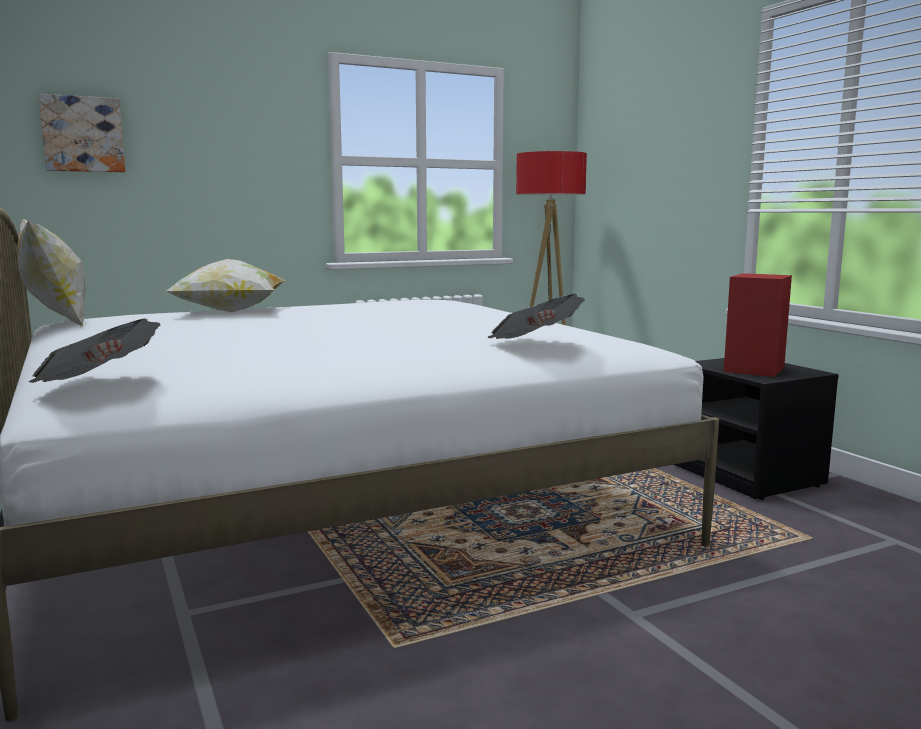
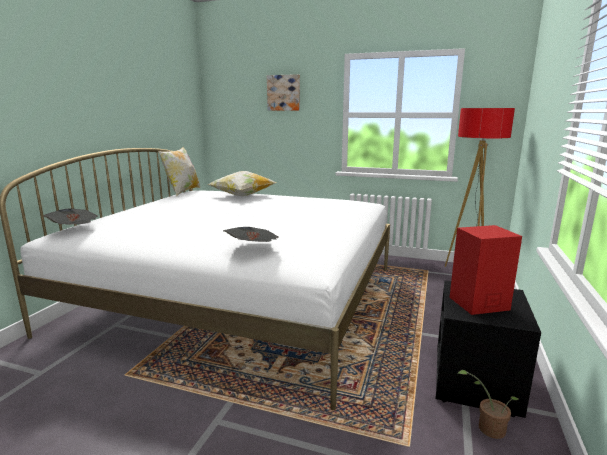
camera: 45 degrees right, 5 degrees up
picture [38,94,125,172] -> picture moved to [267,74,300,111]
none -> potted plant [457,370,519,439]

